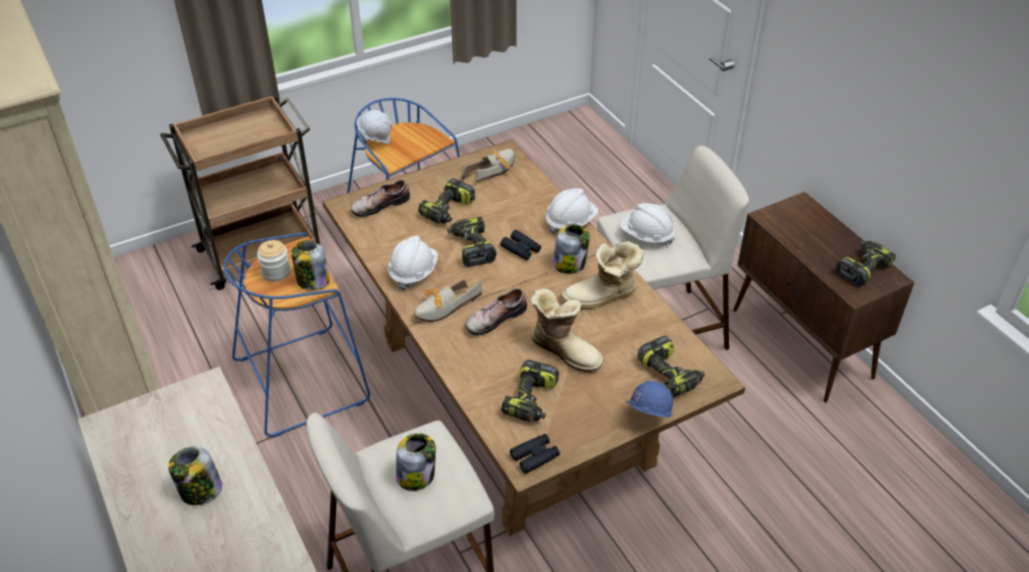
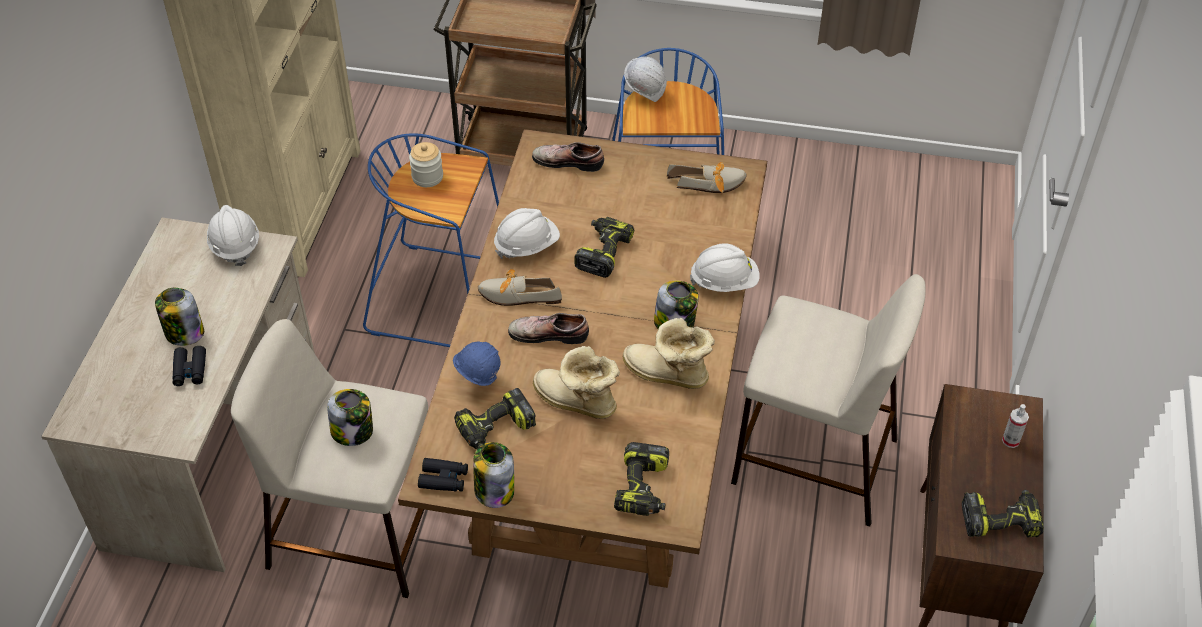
camera: 40 degrees right, 5 degrees up
jar [292,240,329,290] -> jar moved to [473,442,514,508]
power drill [418,178,475,224] -> none
black binoculars [500,230,541,260] -> black binoculars moved to [172,346,206,386]
boot [530,289,604,373] -> boot turned 135 degrees clockwise [533,346,620,419]
white hard hat [621,203,675,245] -> white hard hat moved to [207,205,259,266]
blue hard hat [626,381,673,417] -> blue hard hat moved to [453,342,500,386]
none -> spray bottle [1002,404,1029,448]

